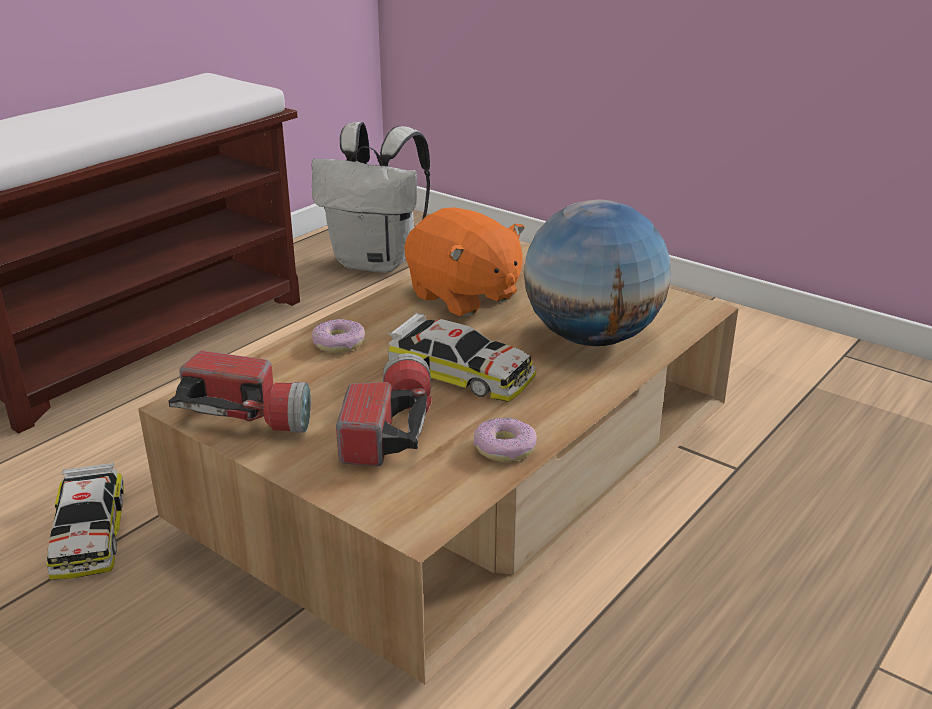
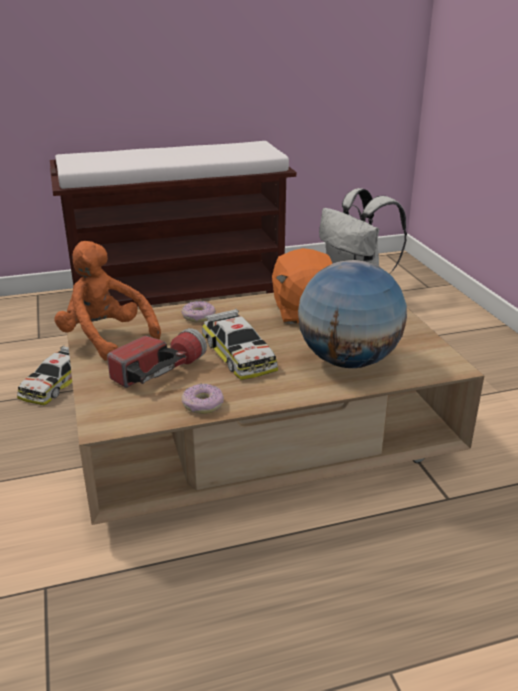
camera: 35 degrees right, 0 degrees up
flashlight [168,351,311,433] -> orange plush toy [54,241,161,361]

